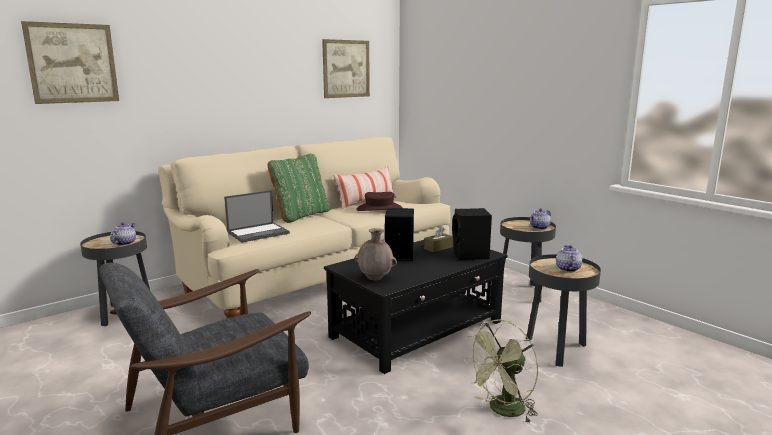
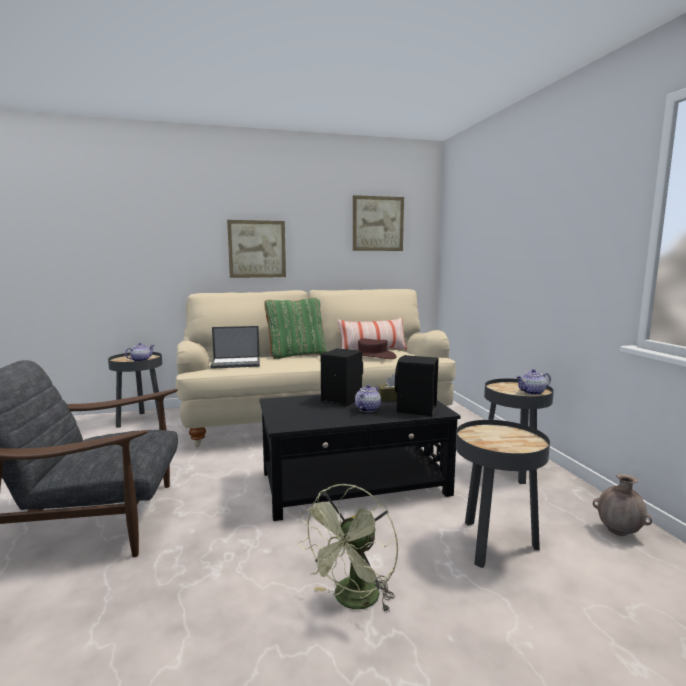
camera: 25 degrees right, 5 degrees down
picture [21,21,119,104] -> picture moved to [227,220,286,278]
brown vase [354,228,397,281] -> brown vase moved to [593,474,652,536]
green fan [464,319,538,424] -> green fan turned 45 degrees counterclockwise [298,484,398,613]
teapot [556,245,583,272] -> teapot moved to [355,385,381,412]

